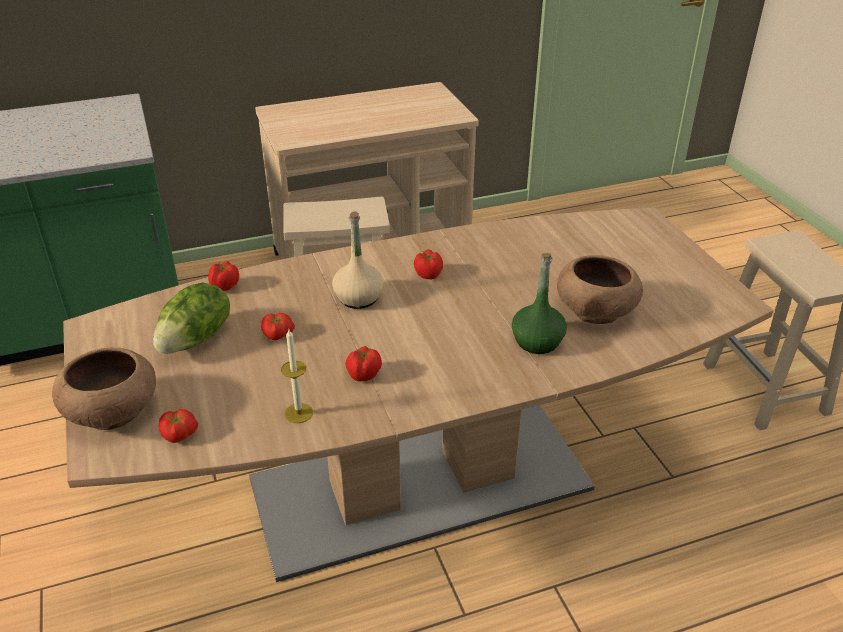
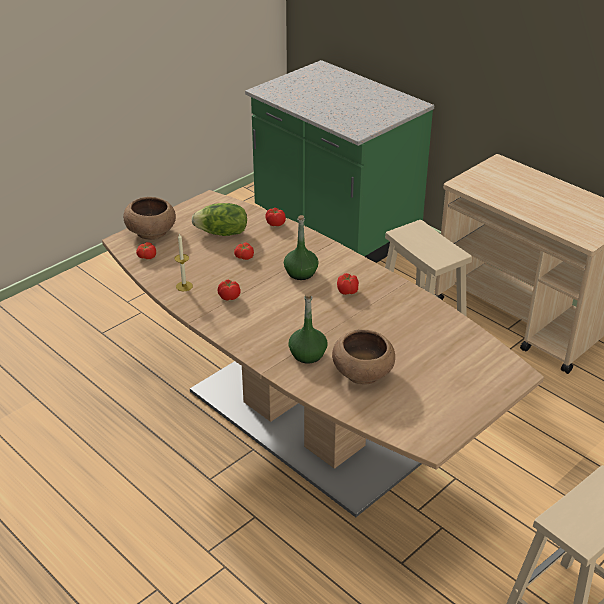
camera: 65 degrees right, 0 degrees up
beige bottle [332,211,384,309] -> green bottle [284,215,319,280]

